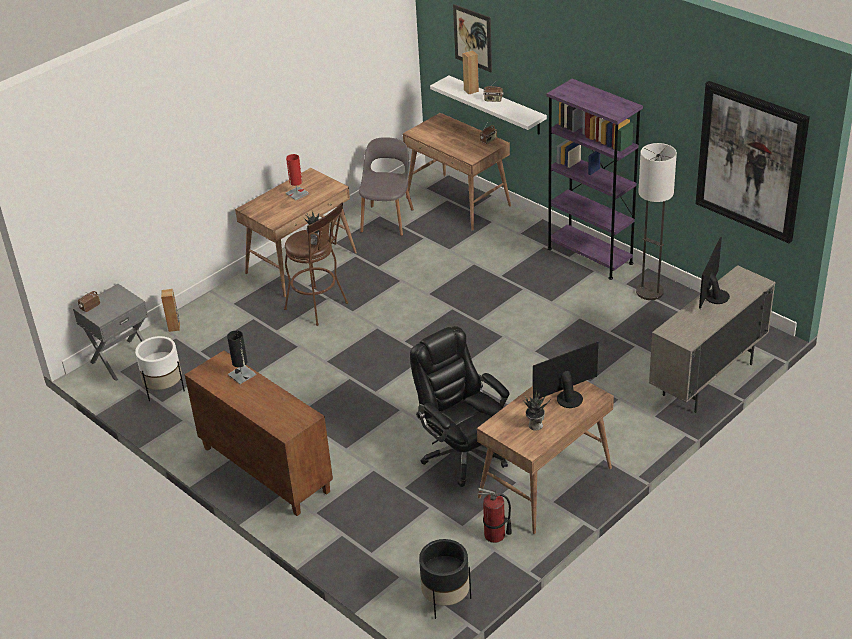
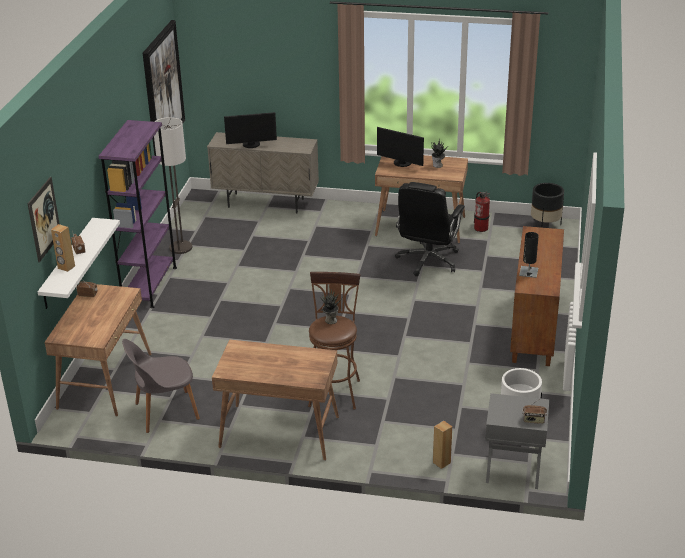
camera: 125 degrees left, 5 degrees down
red table lamp [286,154,309,200] -> none

